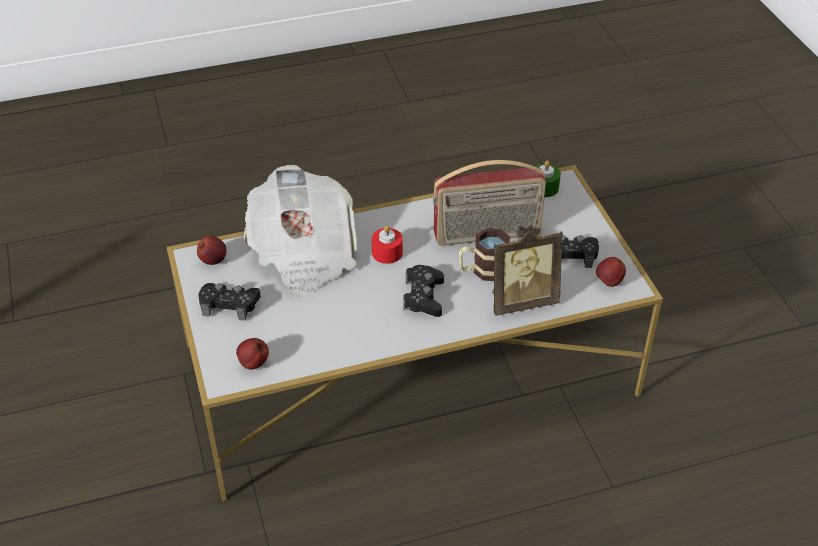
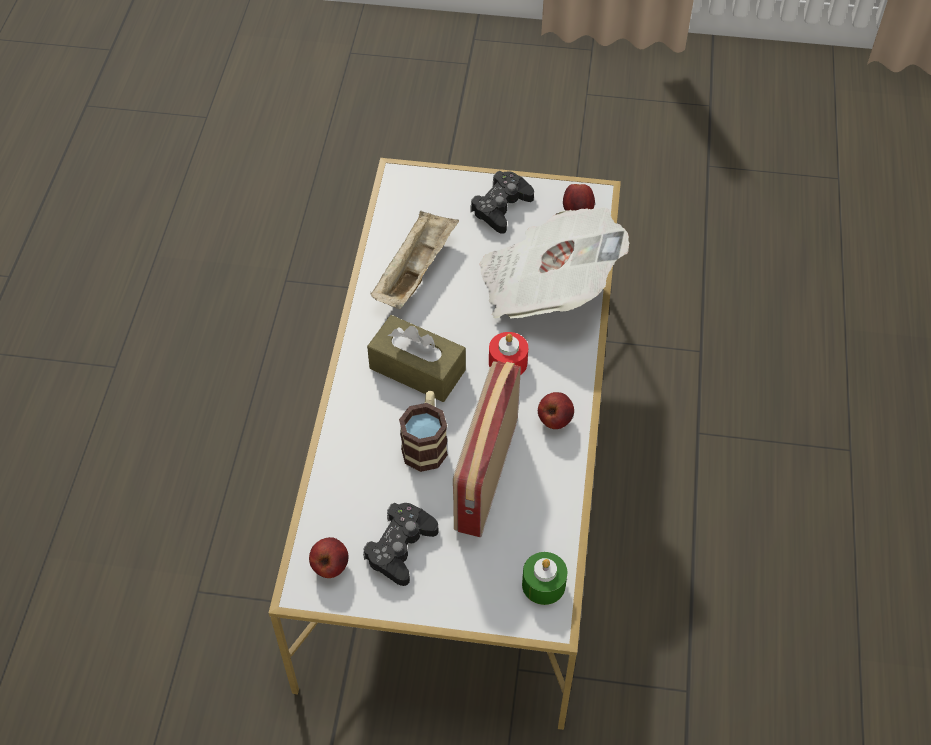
camera: 115 degrees right, 10 degrees up
apple [236,338,269,370] -> apple moved to [538,392,574,429]
black game controller [403,265,444,317] -> brown tissue box [367,315,466,402]
picture frame [492,231,563,316] -> none
none -> beige tray [371,211,459,309]

